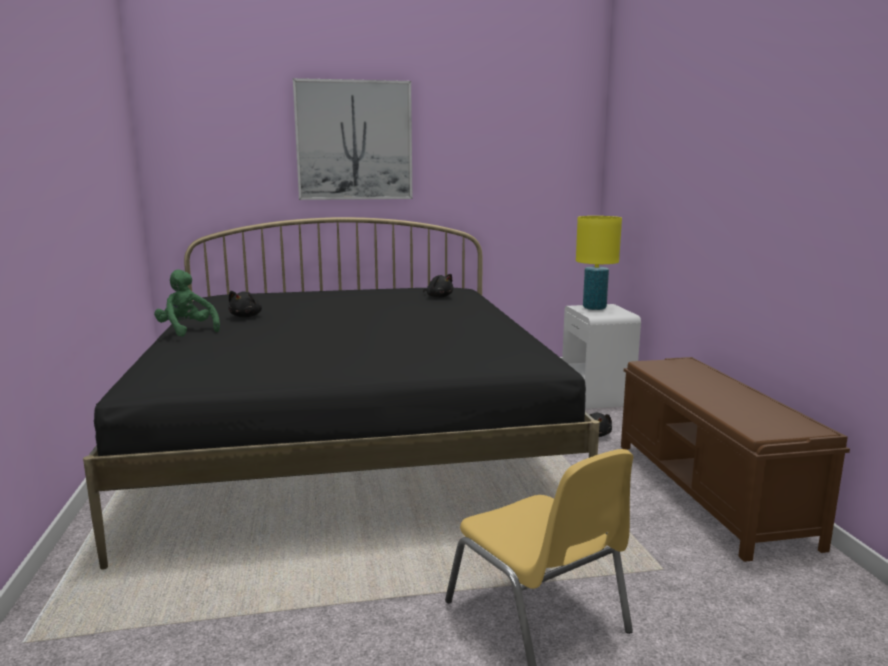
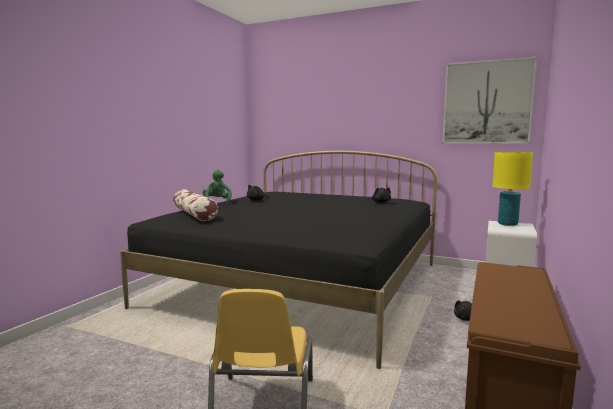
camera: 35 degrees right, 5 degrees down
picture [293,78,413,200] -> picture moved to [442,57,537,144]
none -> pillow [173,189,218,221]

